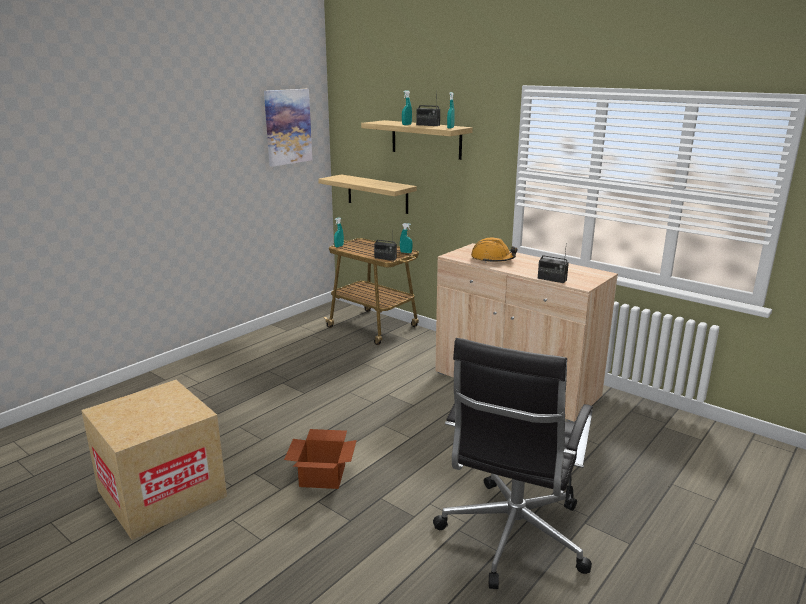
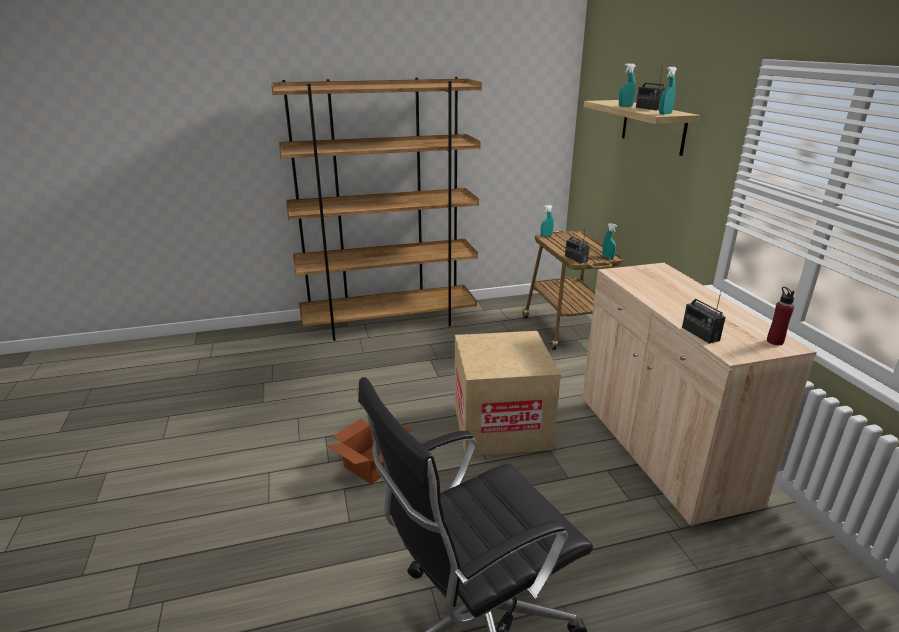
camera: 35 degrees right, 5 degrees up
cardboard box [81,380,227,540] -> cardboard box moved to [455,331,561,456]
picture [264,89,312,167] -> none
shelf [318,174,417,214] -> none
orange hard hat [471,238,517,263] -> none
none -> brown bookcase [271,77,482,341]
none -> red bottle [767,287,795,345]

